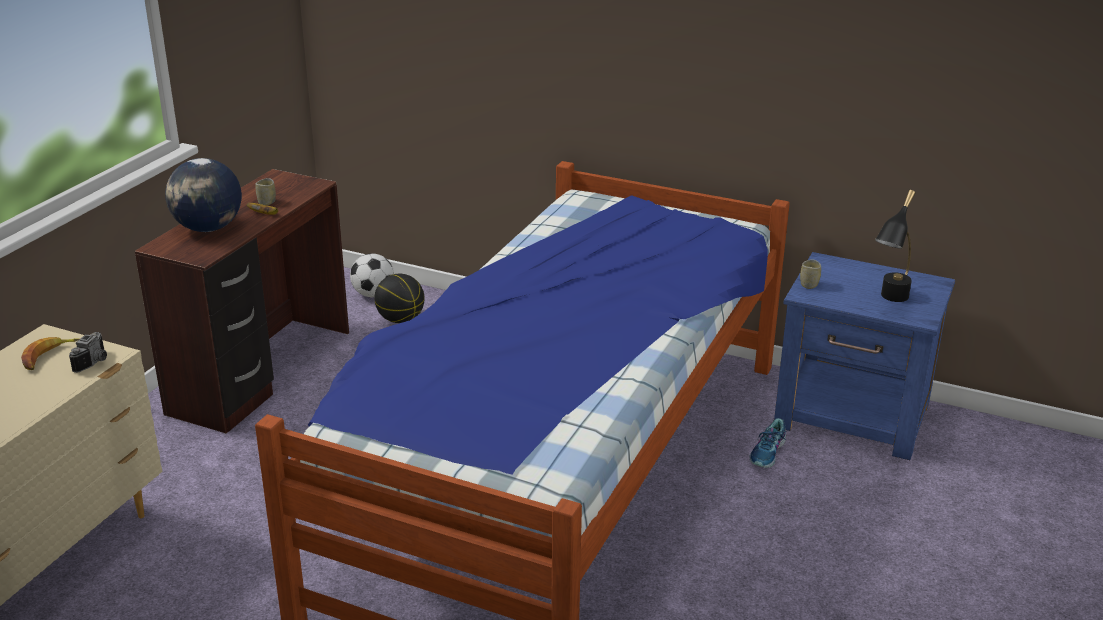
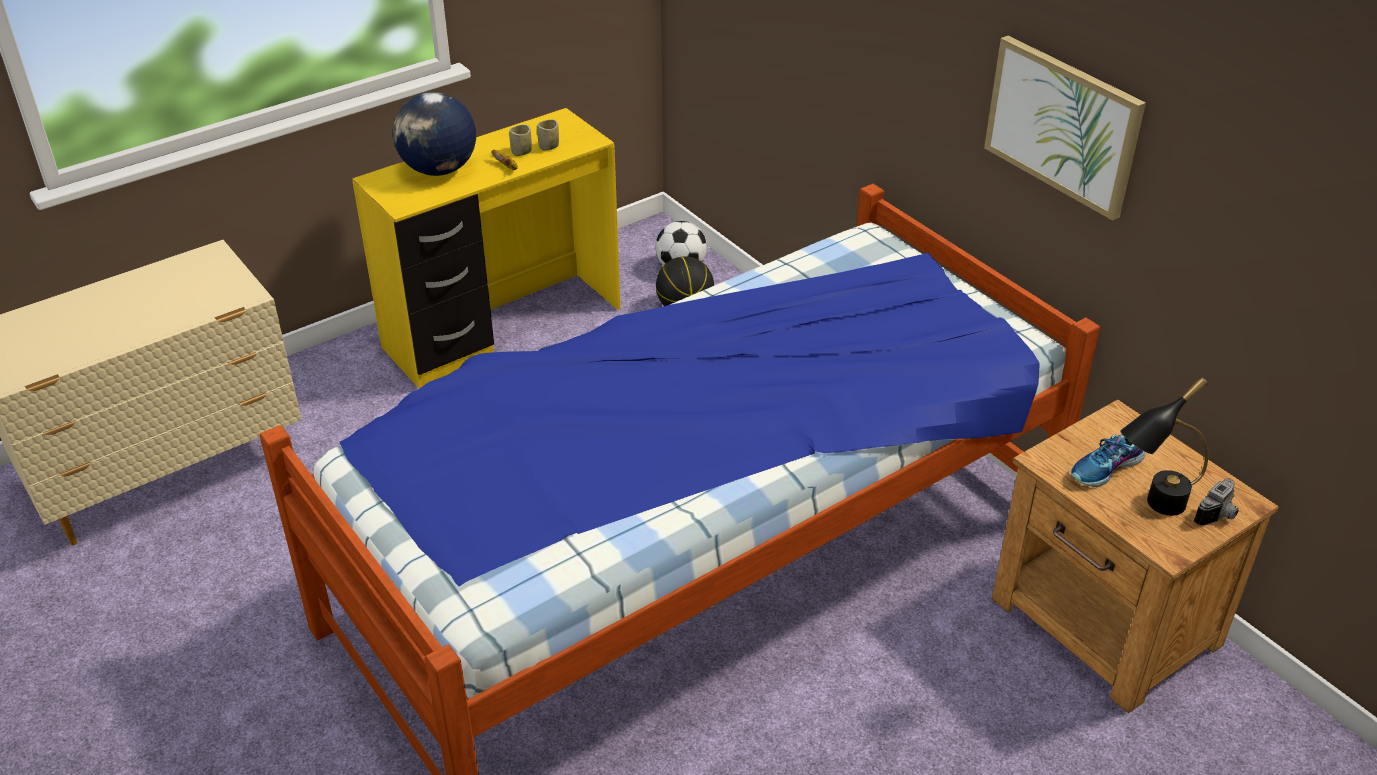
camera: 30 degrees right, 10 degrees up
banana [21,337,79,370] -> none
camera [69,332,107,373] -> camera moved to [1194,478,1239,526]
brown desk [135,169,349,434] -> yellow desk [352,108,621,389]
shoe [750,418,786,468] -> shoe moved to [1071,434,1146,487]
blue nightstand [774,252,955,460] -> brown nightstand [992,400,1279,713]
cup [800,259,821,289] -> cup moved to [537,120,559,151]
none -> picture [984,36,1146,221]

